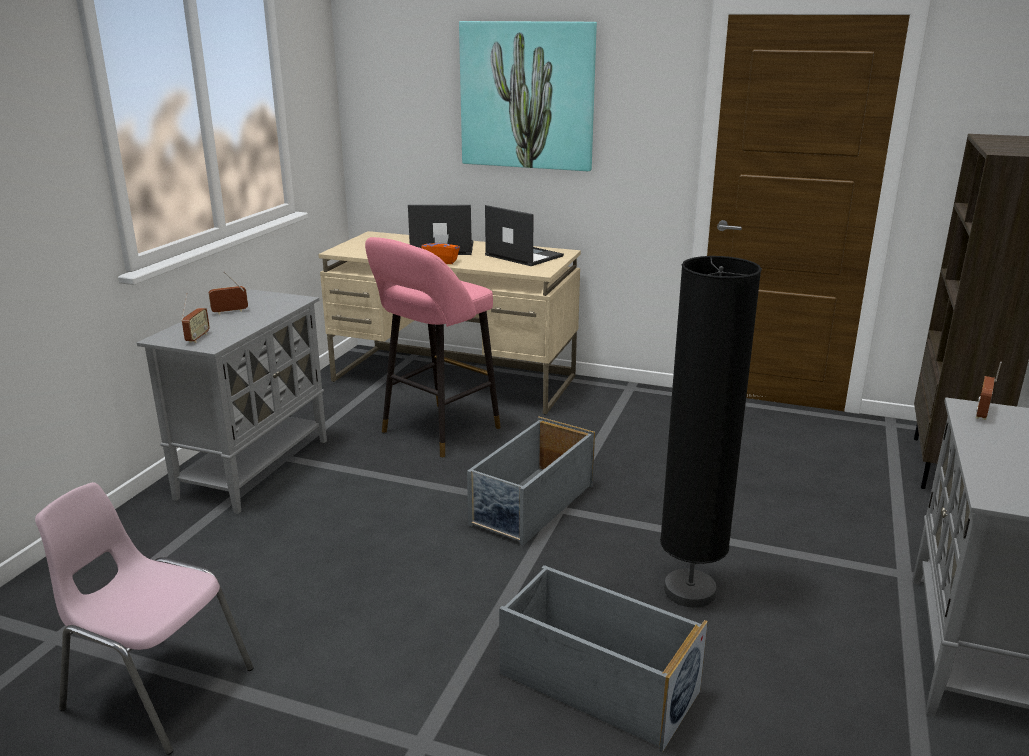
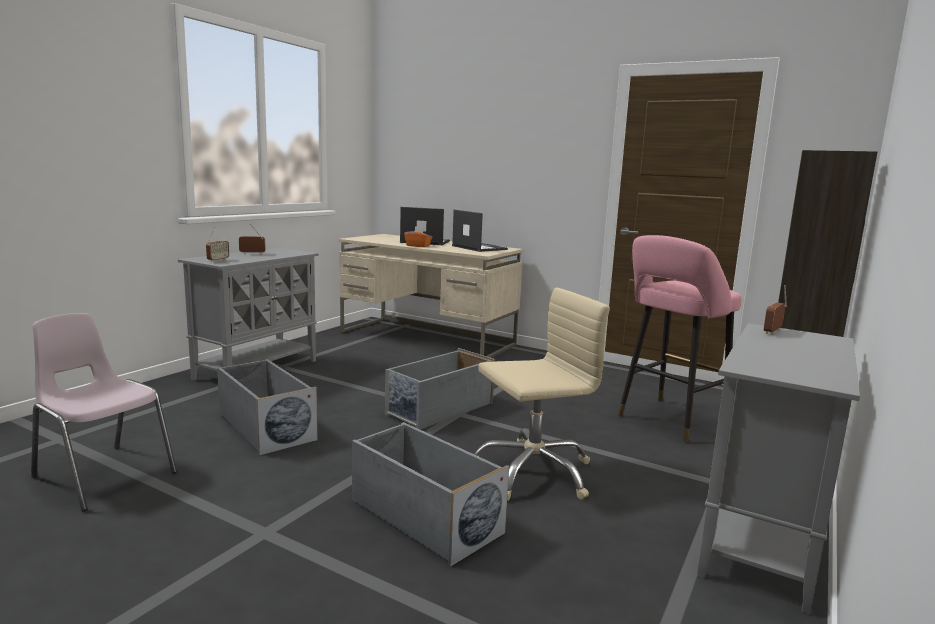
camera: 10 degrees right, 10 degrees down
pink stool [365,237,501,457] -> pink stool moved to [618,235,742,443]
picture [459,21,597,171] -> none
black floor lamp [660,256,762,608] -> beige office chair [474,288,610,501]
none -> grey storage box [217,359,318,455]

